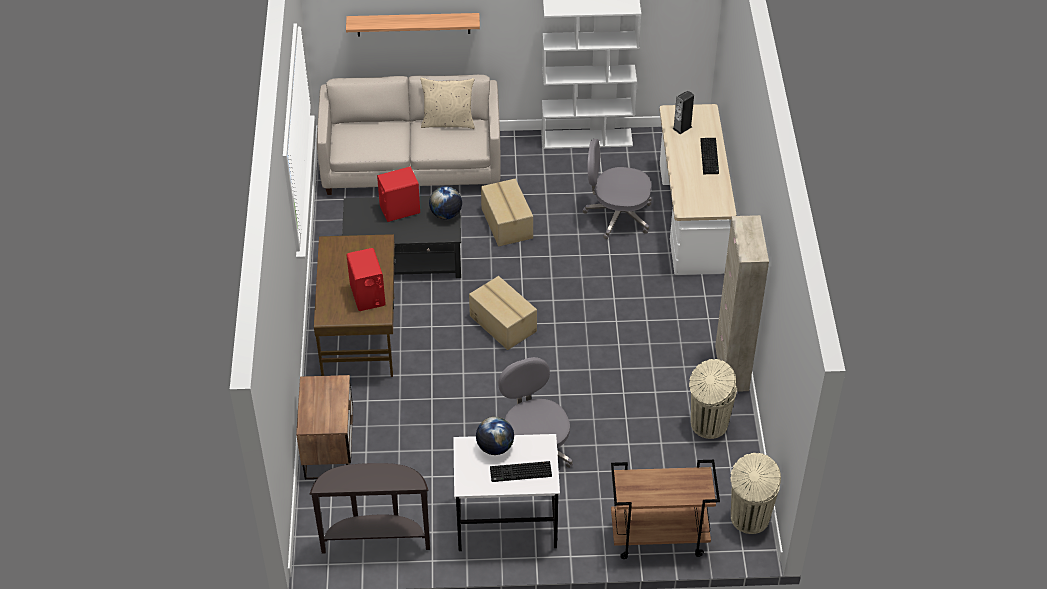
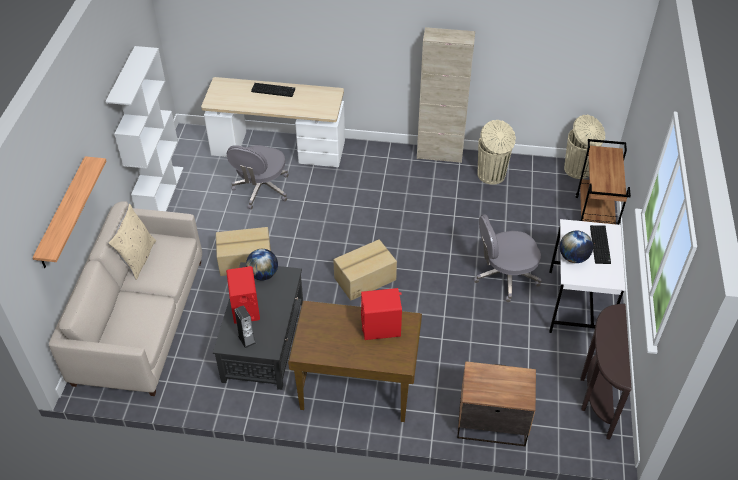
camera: 80 degrees left, 0 degrees up
speaker [672,90,694,134] -> speaker moved to [234,305,256,349]

